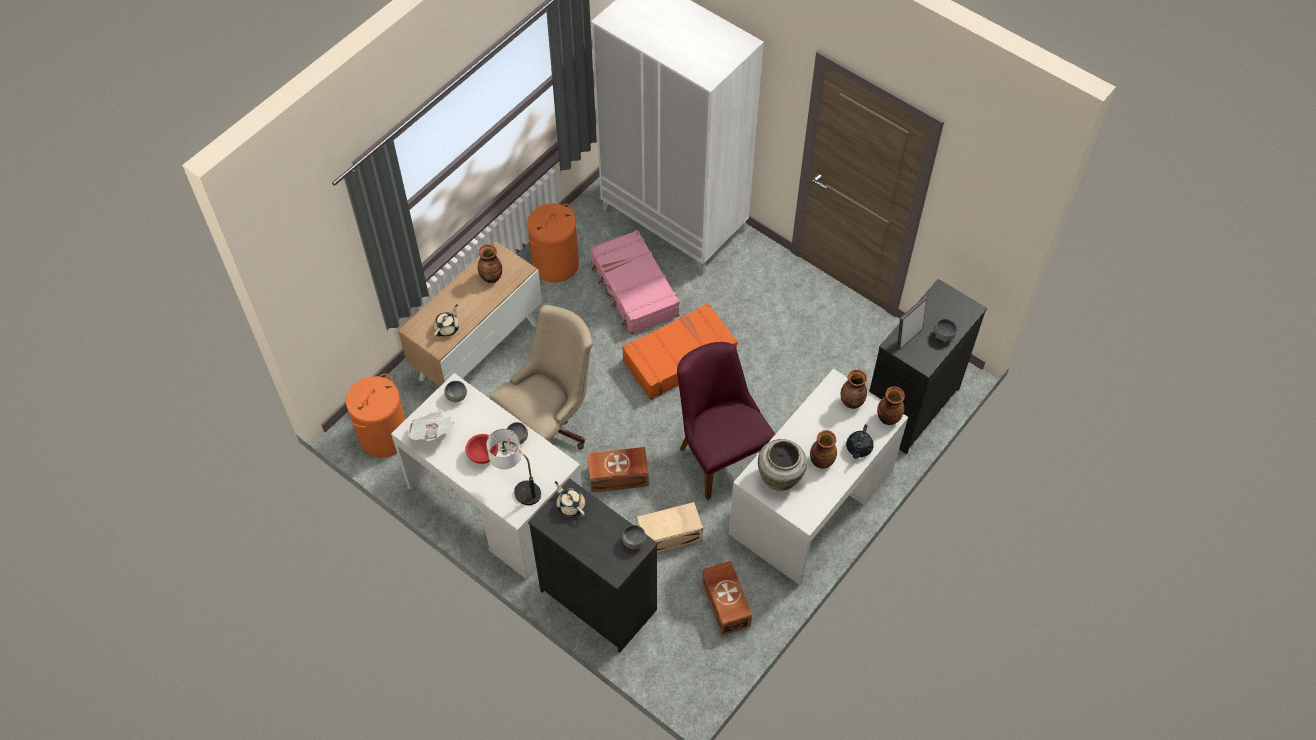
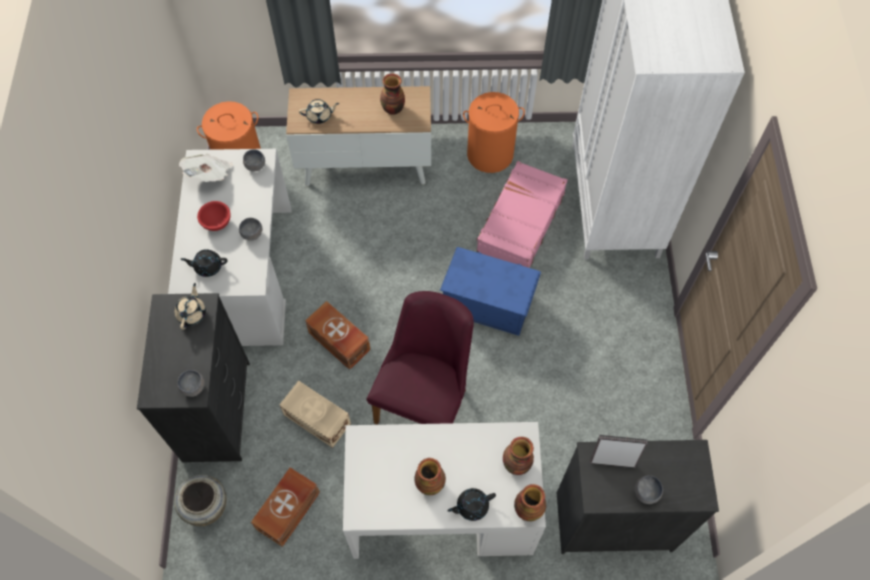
camera: 50 degrees right, 5 degrees up
table lamp [486,429,541,505] -> black teapot [180,249,228,277]
beige office chair [490,305,593,450] -> none
orange suitcase [622,303,738,400] -> blue storage box [440,247,541,336]
beige vase [758,439,807,491] -> beige vase moved to [174,475,226,526]

